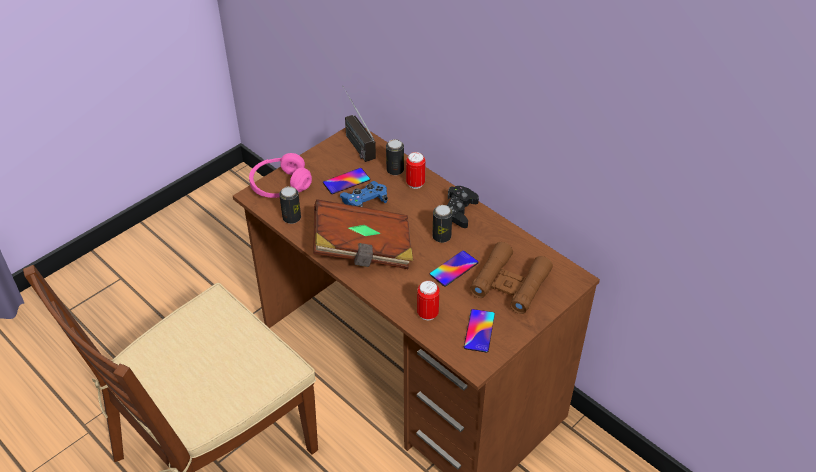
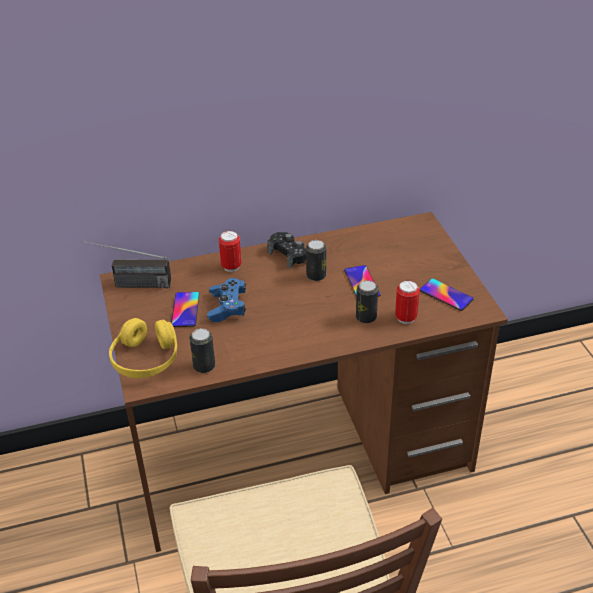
camera: 60 degrees left, 5 degrees down
pink headphones [249,153,312,198] -> yellow headphones [109,318,177,378]
brown book [313,199,413,269] -> none
can [386,139,404,175] -> can moved to [356,280,378,323]
brown binoculars [470,242,553,314] -> none

